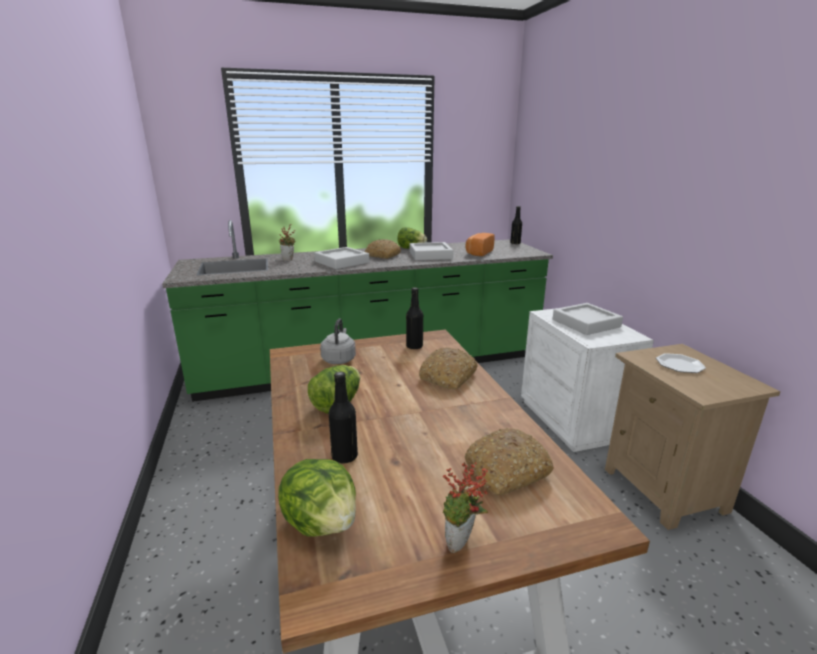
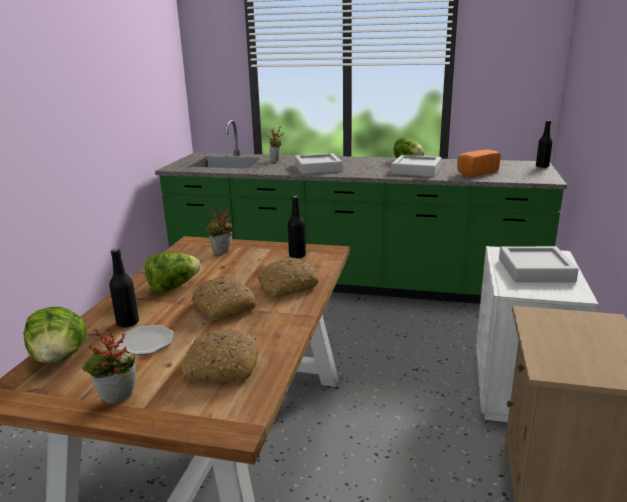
camera: 30 degrees right, 0 degrees up
grey kettle [320,318,356,364] -> potted plant [206,207,233,255]
bread [365,239,401,259] -> bread moved to [192,277,257,320]
plate [656,353,706,373] -> plate moved to [115,325,174,355]

